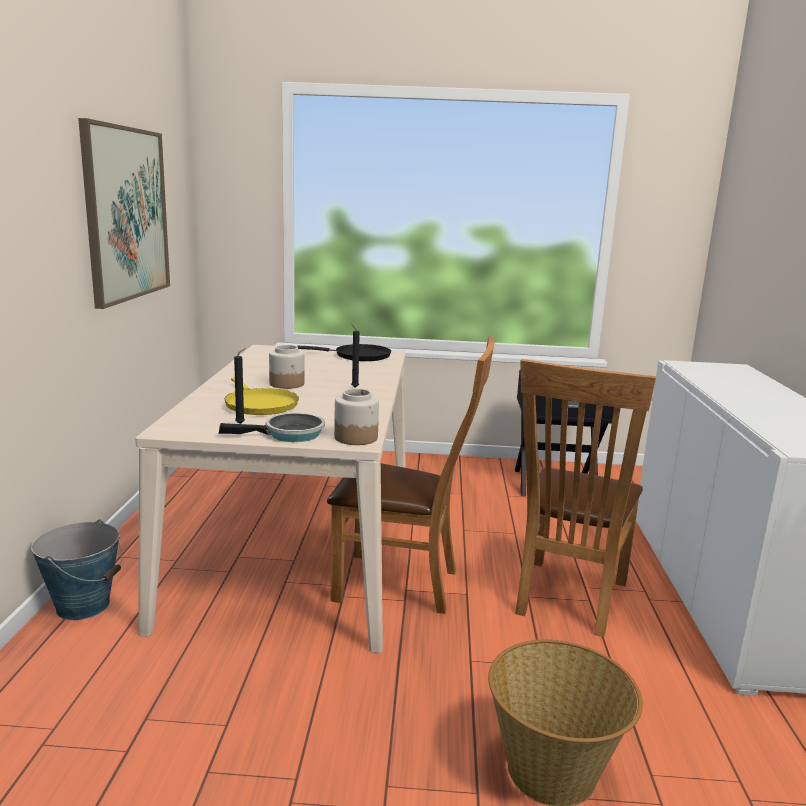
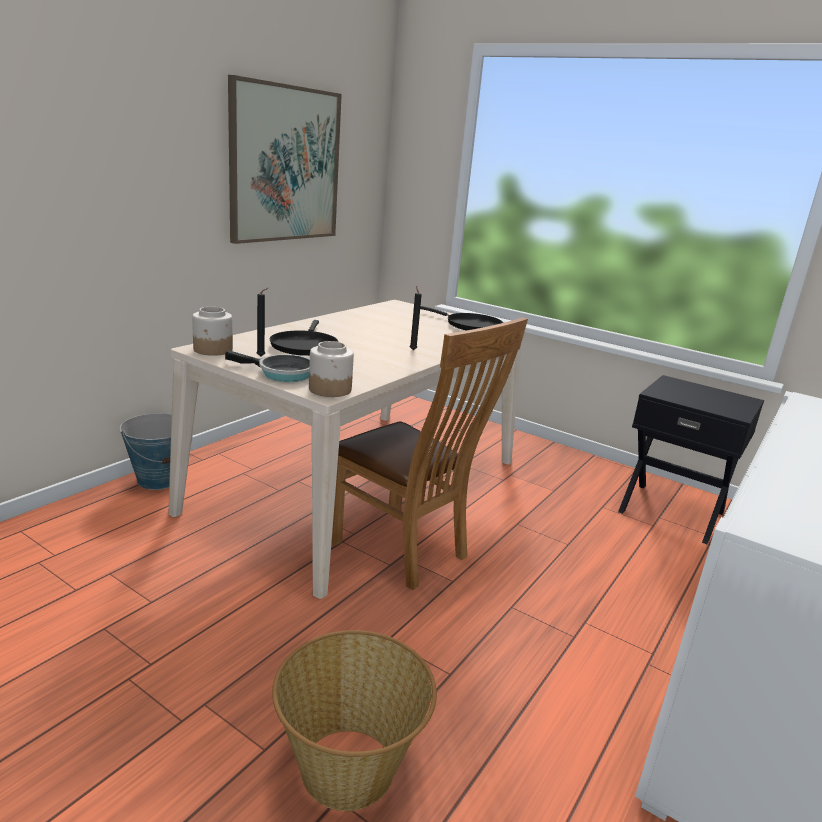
camera: 30 degrees right, 5 degrees up
yellow frying pan [224,377,299,415] -> black frying pan [270,320,338,356]
jar [269,345,305,389] -> jar moved to [192,307,233,356]
brown chair [515,359,656,637] -> none

